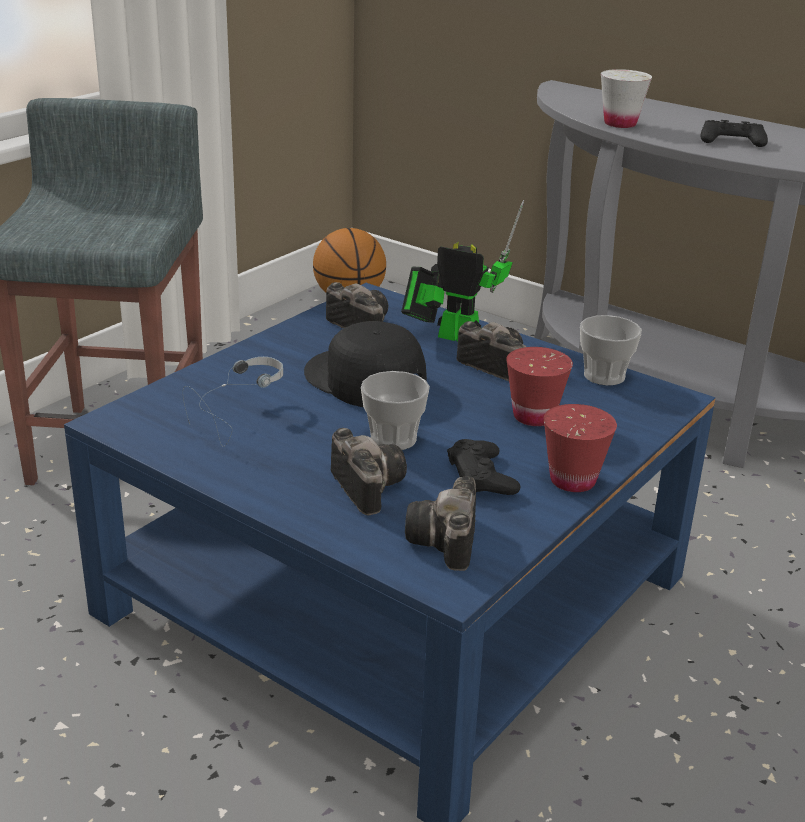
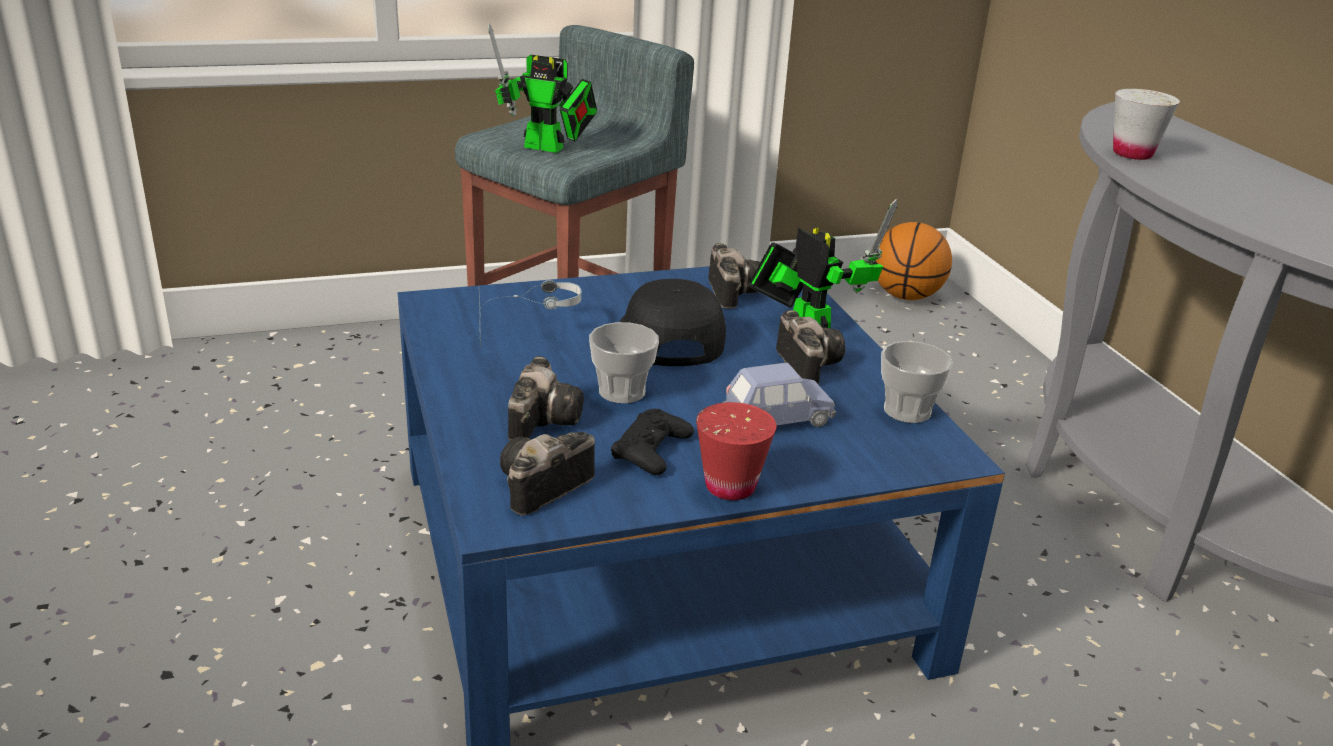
camera: 35 degrees right, 0 degrees up
red cup [506,347,573,426] -> blue toy car [723,363,836,427]
black game controller [701,120,768,147] -> none
none -> toy robot [488,23,597,153]

